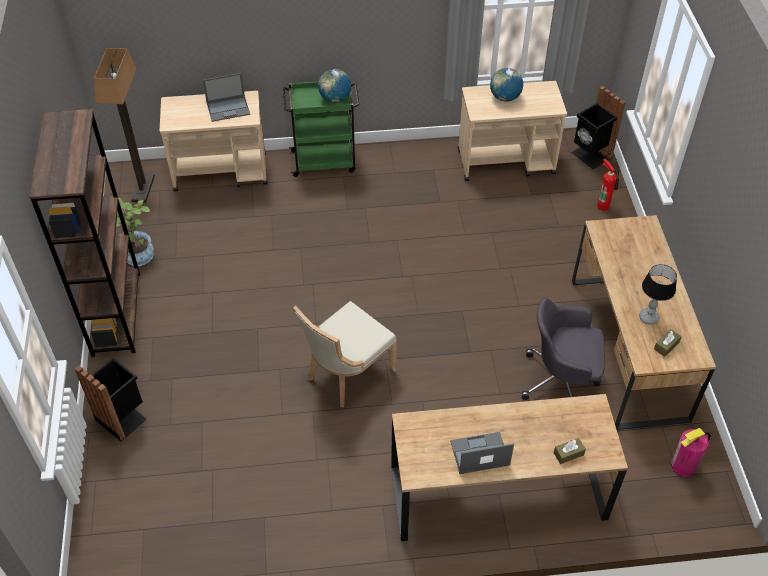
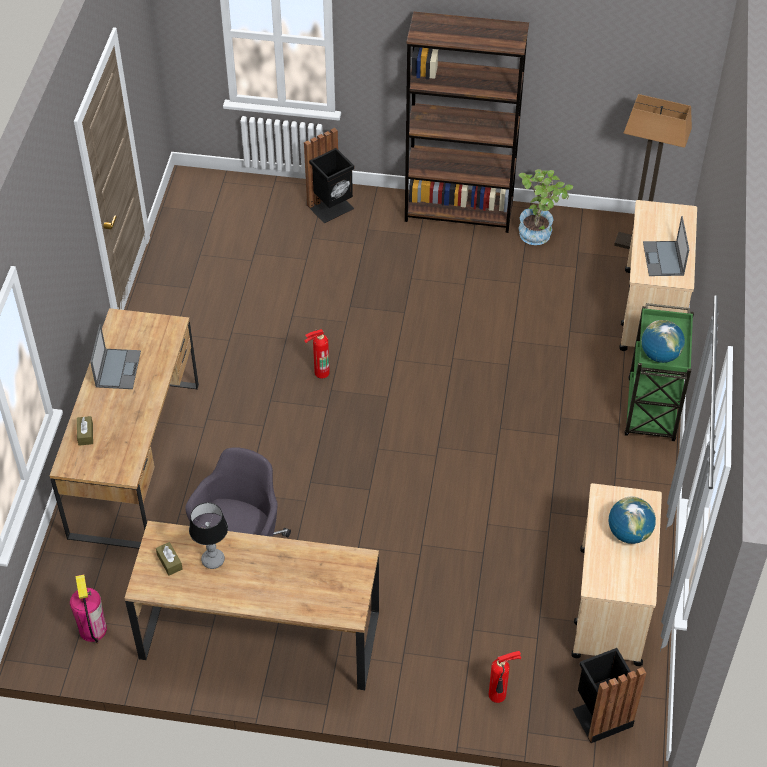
camera: 105 degrees right, 0 degrees up
beige chair [293,301,397,407] -> fire extinguisher [304,329,330,379]

